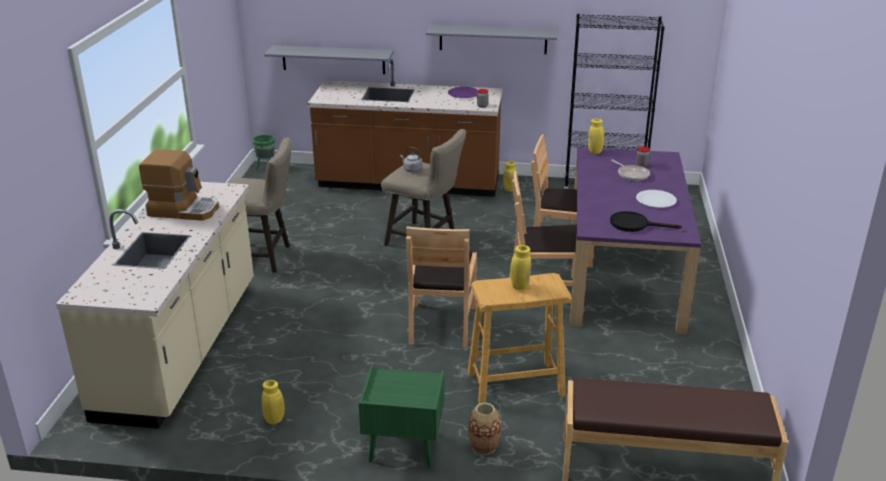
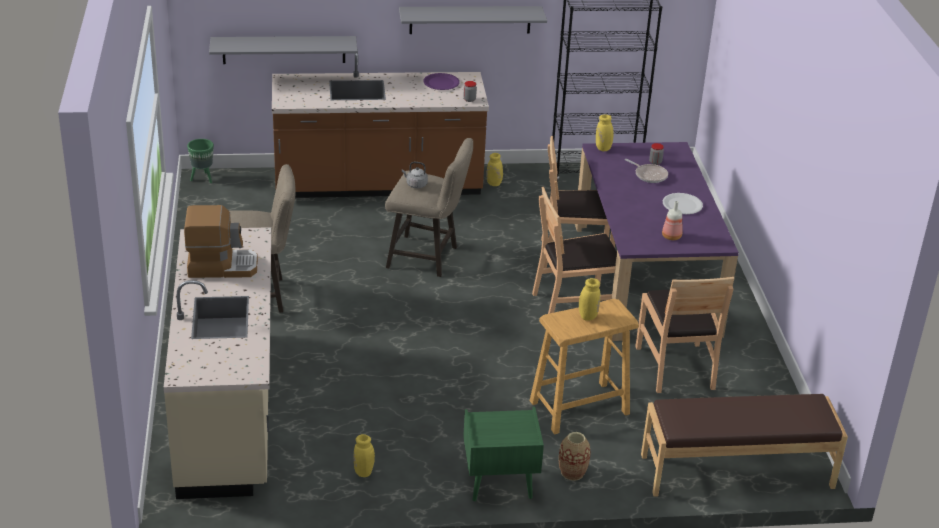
camera: 15 degrees left, 5 degrees up
brown chair [406,226,477,348] -> brown chair moved to [635,277,734,393]
black frying pan [610,211,681,232] -> bottle [662,201,682,240]

